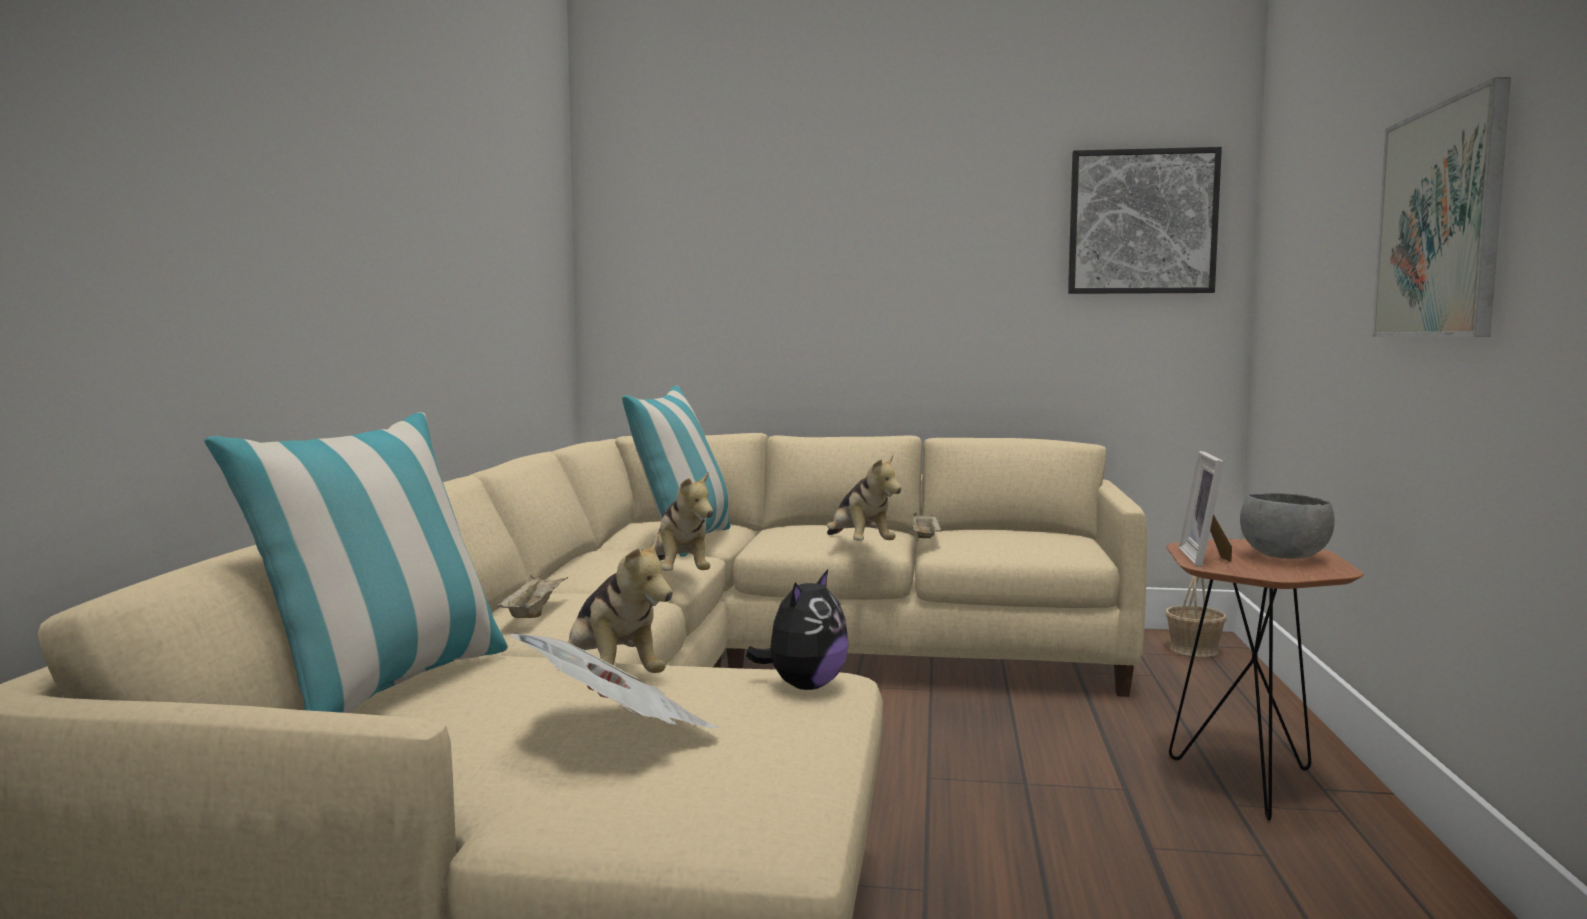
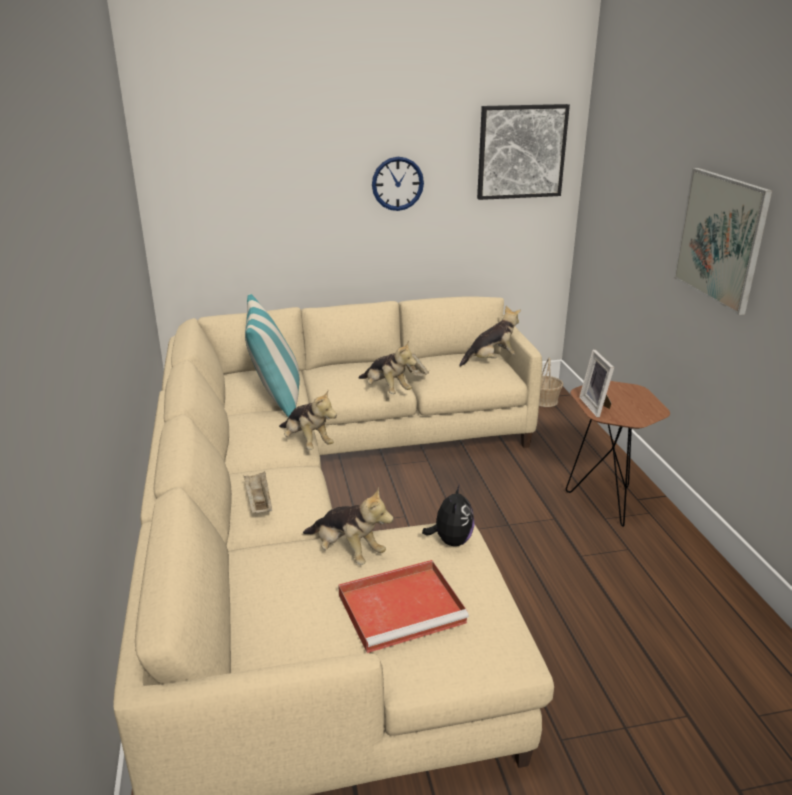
camera: 20 degrees left, 20 degrees up
pillow [204,412,508,713] -> none
newspaper [508,634,719,728] -> red tray [338,560,469,653]
grey bowl [1240,493,1335,559] -> none
none -> wall clock [372,157,424,211]
none -> plush toy [459,306,521,367]

